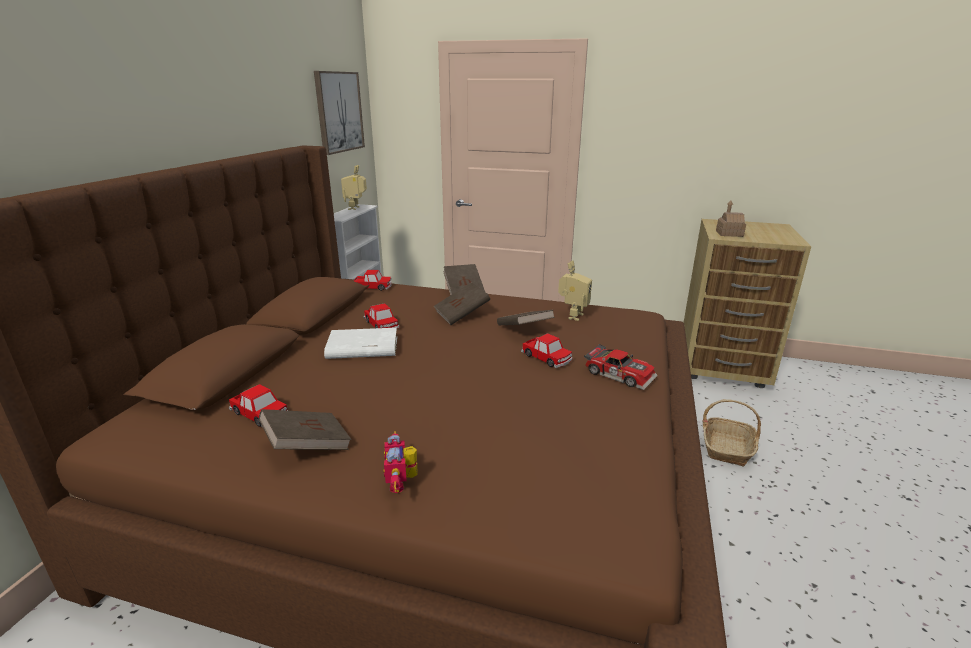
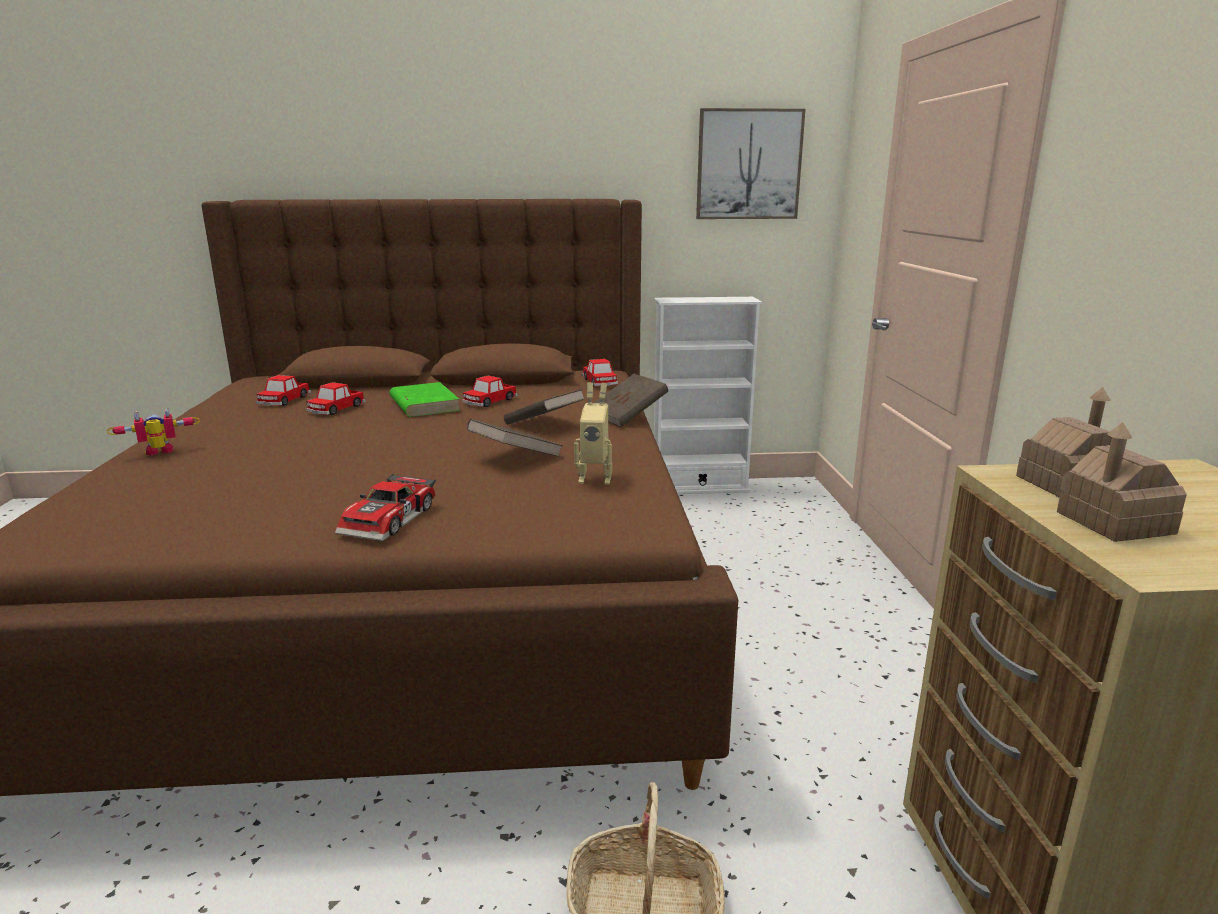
camera: 70 degrees right, 5 degrees down
brown book [259,409,352,450] -> none
white book [324,328,398,359] -> green book [389,382,461,417]
toy robot [341,165,367,210] -> none
toy car [521,333,573,368] -> toy car moved to [306,382,366,415]
none -> toy house [1057,422,1187,542]

